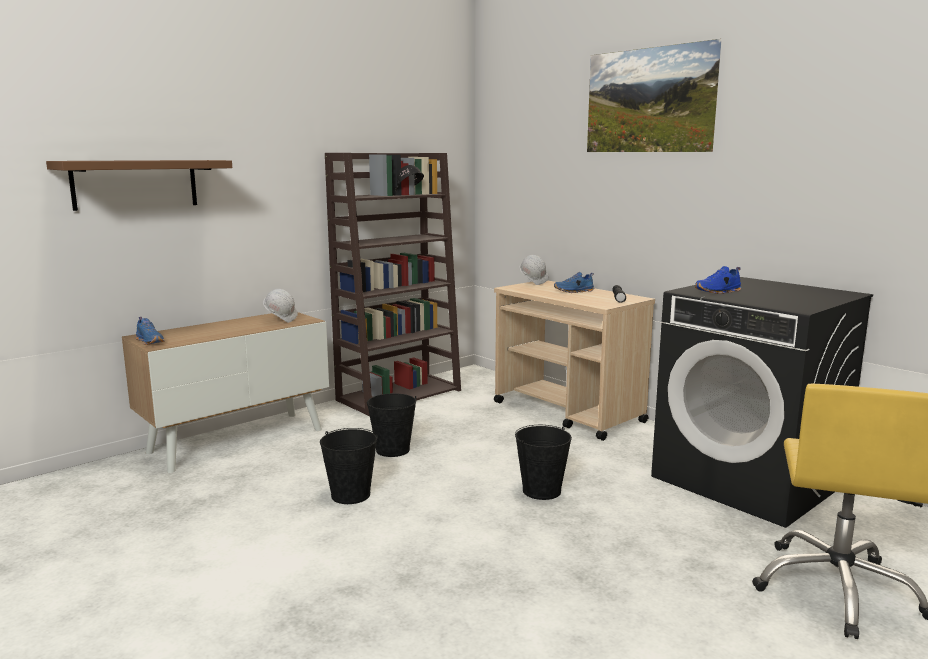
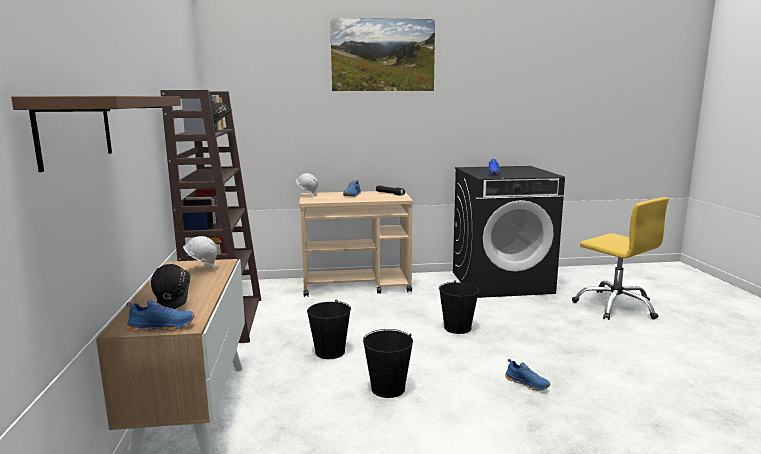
camera: 55 degrees left, 0 degrees up
none -> black hard hat [151,264,190,309]
none -> blue shoe [505,359,550,391]

